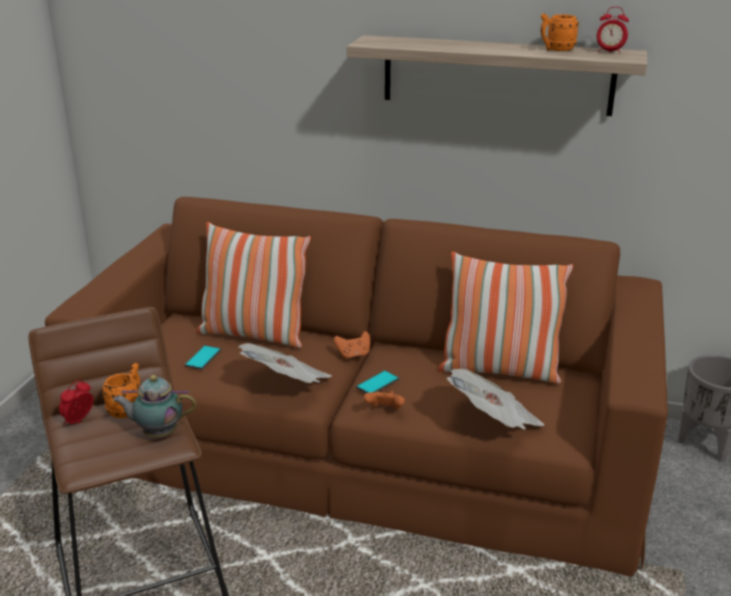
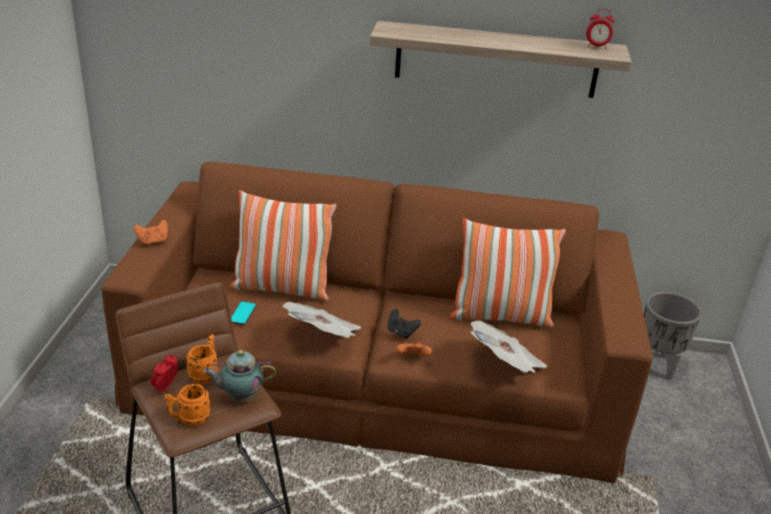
camera: 10 degrees left, 5 degrees up
orange game controller [334,331,370,359] -> orange game controller moved to [133,220,168,246]
phone [356,370,399,393] -> black game controller [387,309,421,339]
orange mug [540,14,579,51] -> orange mug moved to [164,384,211,426]

